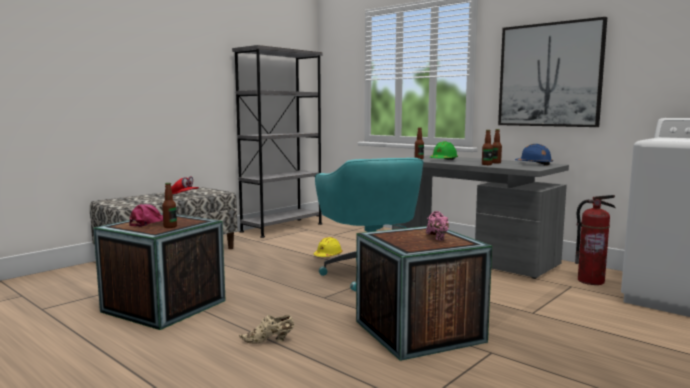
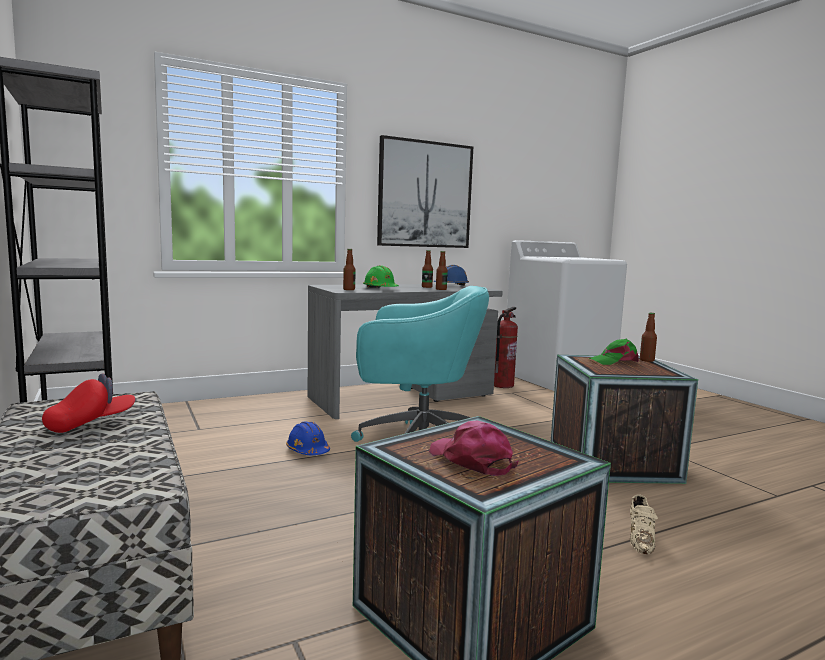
camera: 70 degrees left, 0 degrees up
bottle [162,183,177,228] -> bottle moved to [640,313,657,362]
yellow hard hat [314,237,343,257] -> blue hard hat [286,421,330,455]
pink shoe [426,211,449,240] -> green cap [588,339,639,365]

